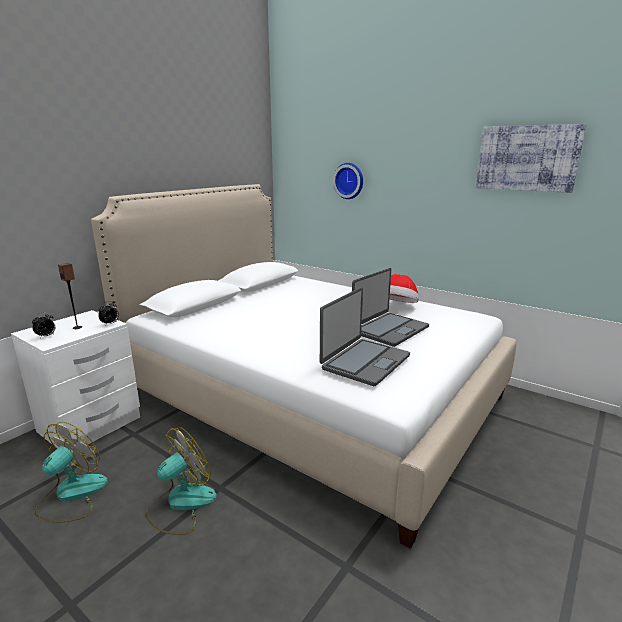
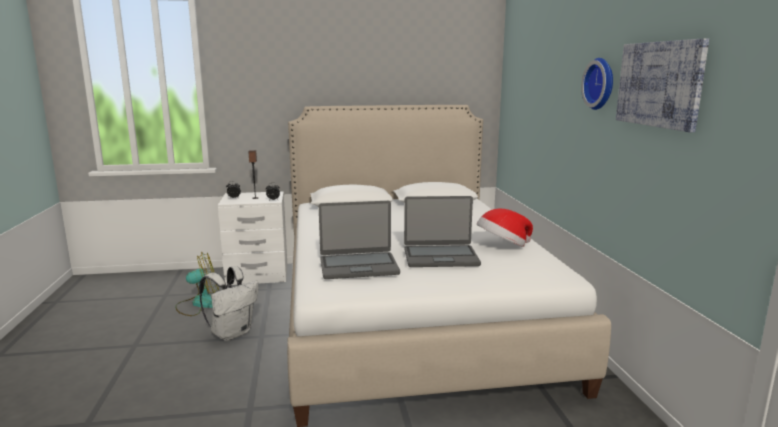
camera: 45 degrees right, 5 degrees down
fan [145,427,217,535] -> white backpack [199,266,259,341]
wall clock [333,163,363,199] -> wall clock moved to [581,58,613,110]

